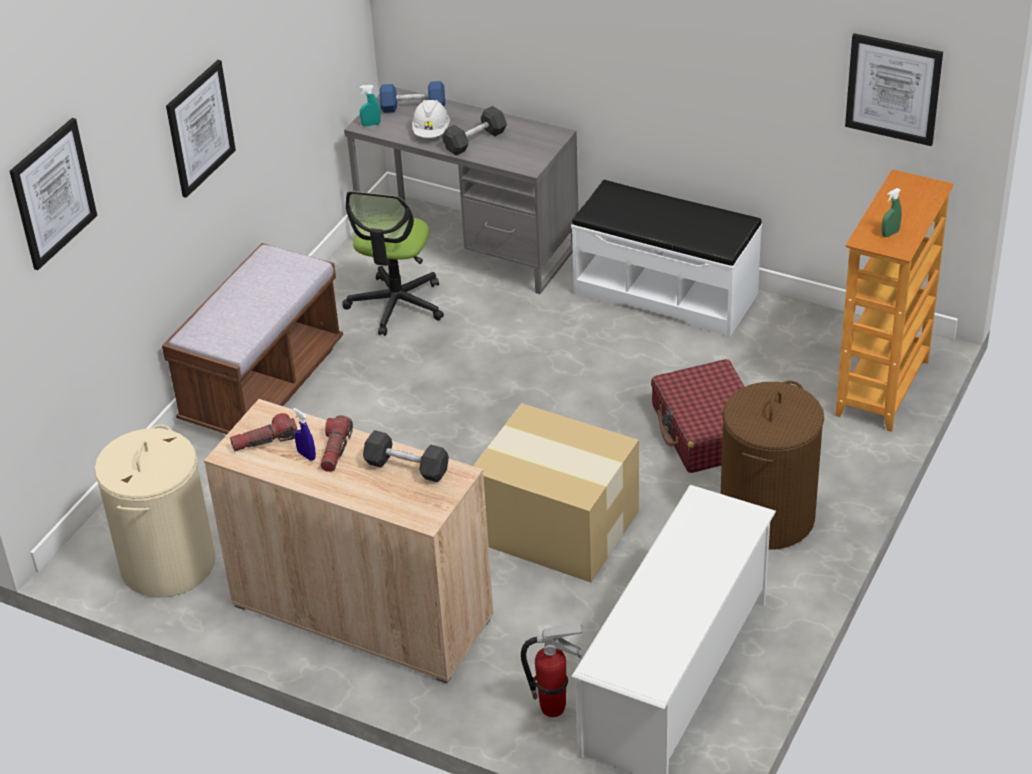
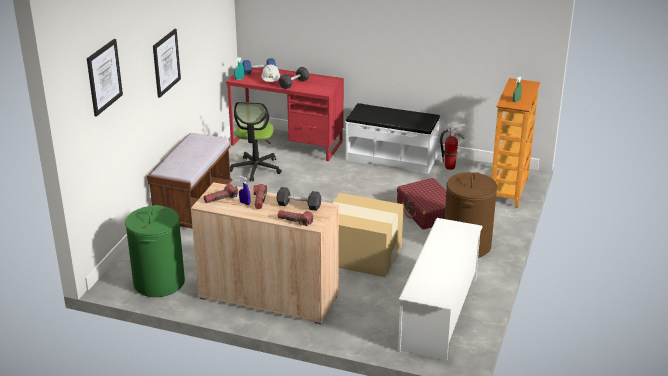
camera: 10 degrees left, 10 degrees down
beige laundry basket [94,424,216,597] -> green laundry basket [125,205,185,297]
grey desk [344,87,579,294] -> red desk [226,67,344,161]
fire extinguisher [521,624,583,717] -> fire extinguisher moved to [440,123,466,170]
picture [845,33,943,146] -> none
none -> flashlight [278,210,313,226]

